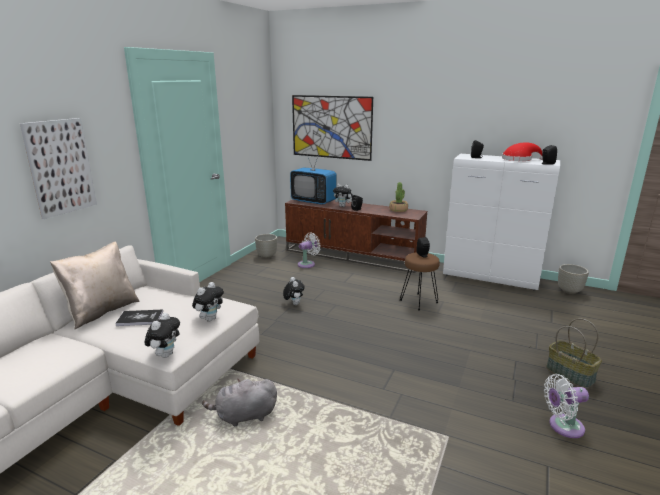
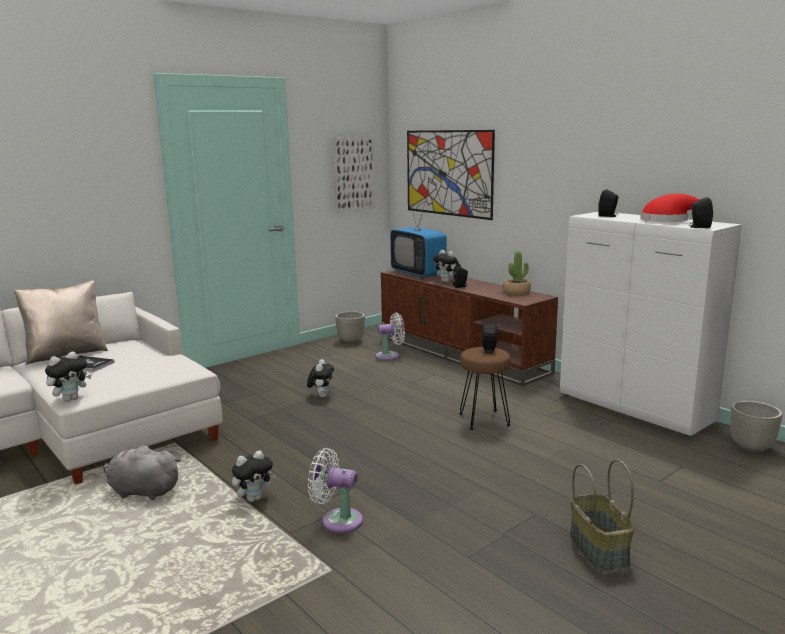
camera: 25 degrees right, 5 degrees down
picture [20,118,97,219] -> picture moved to [333,137,375,213]
plush toy [192,282,224,321] -> plush toy moved to [232,451,276,502]
white fan [544,374,589,438] -> white fan moved to [308,448,363,533]

